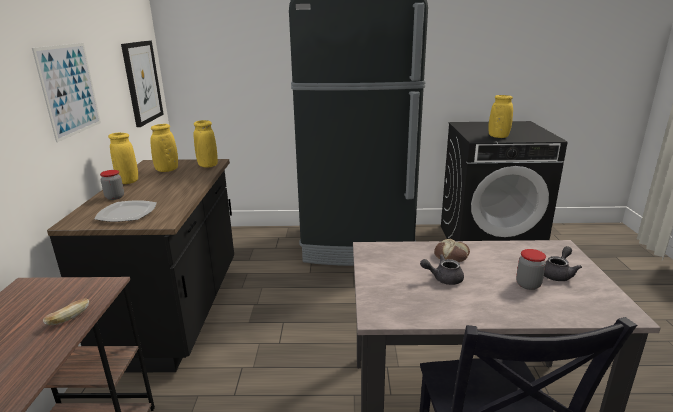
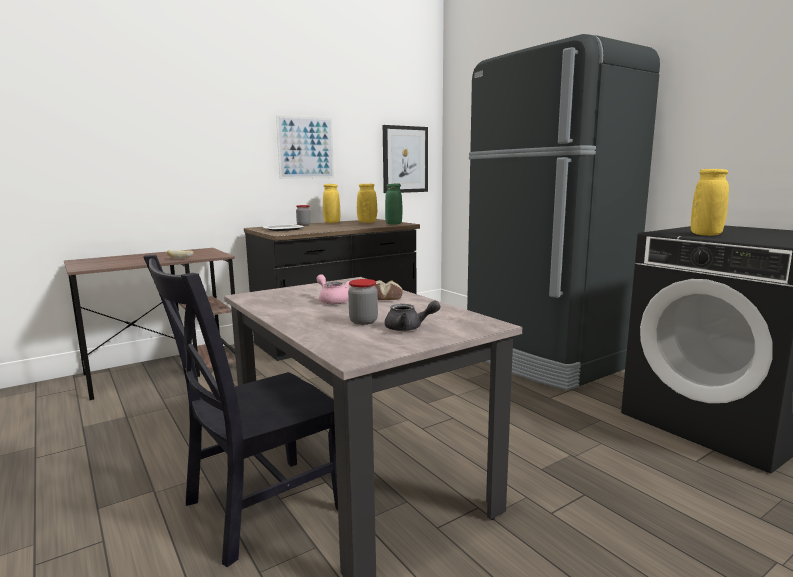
camera: 55 degrees right, 10 degrees down
yellow vase [194,120,218,168] -> green vase [385,184,403,225]
grey teapot [420,254,464,285] -> pink teapot [317,274,350,304]

